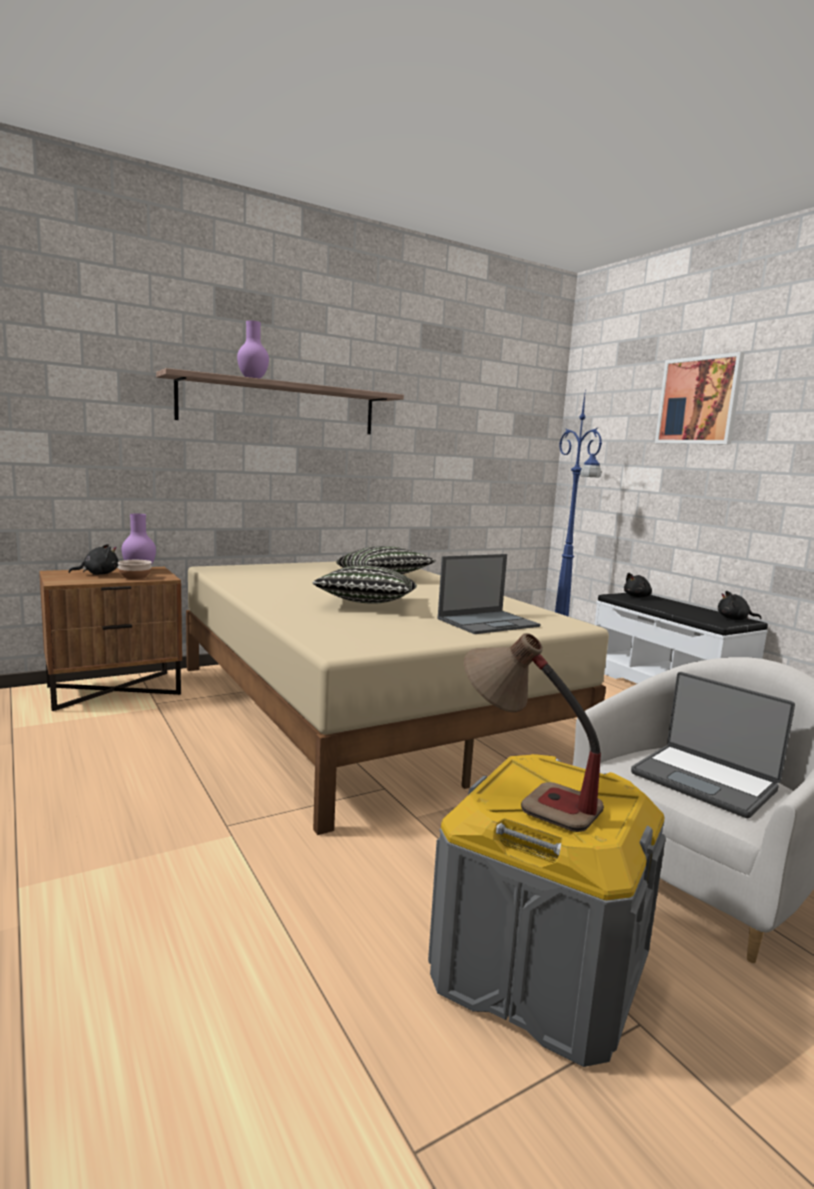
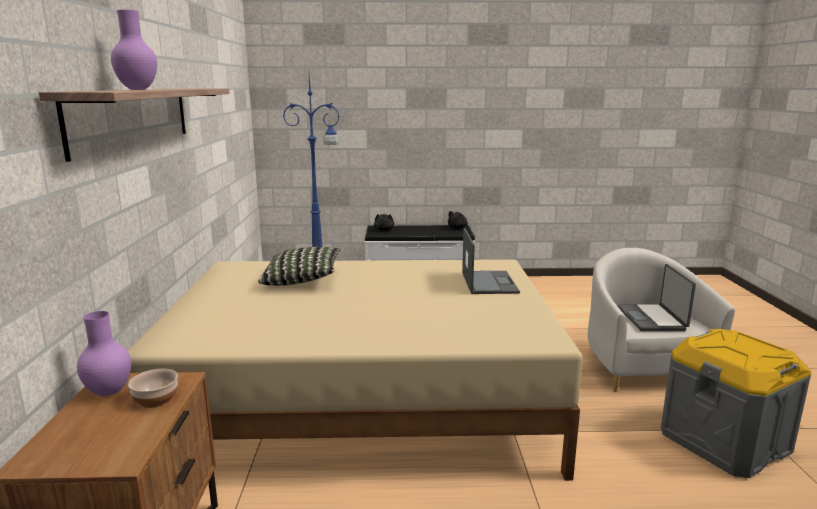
camera: 60 degrees left, 5 degrees up
black plush toy [68,544,118,575] -> none
pillow [313,565,417,604] -> none
table lamp [464,633,604,832] -> none
laptop [631,672,795,818] -> laptop turned 105 degrees clockwise [618,264,696,331]
picture [655,352,744,445] -> none

